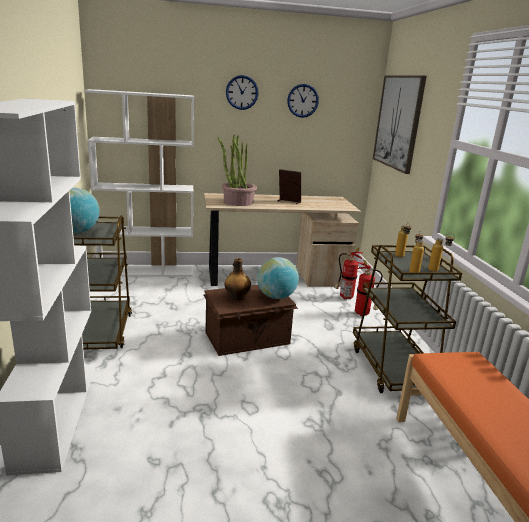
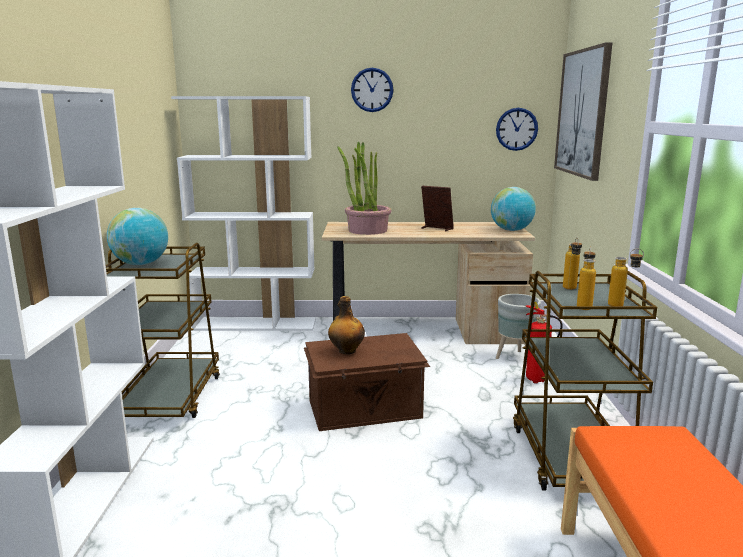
camera: 10 degrees right, 5 degrees down
globe [257,257,299,299] -> globe moved to [491,187,536,231]
wall clock [287,84,319,118] -> wall clock moved to [496,108,538,151]
fire extinguisher [334,248,363,300] -> grey planter [496,294,541,359]

